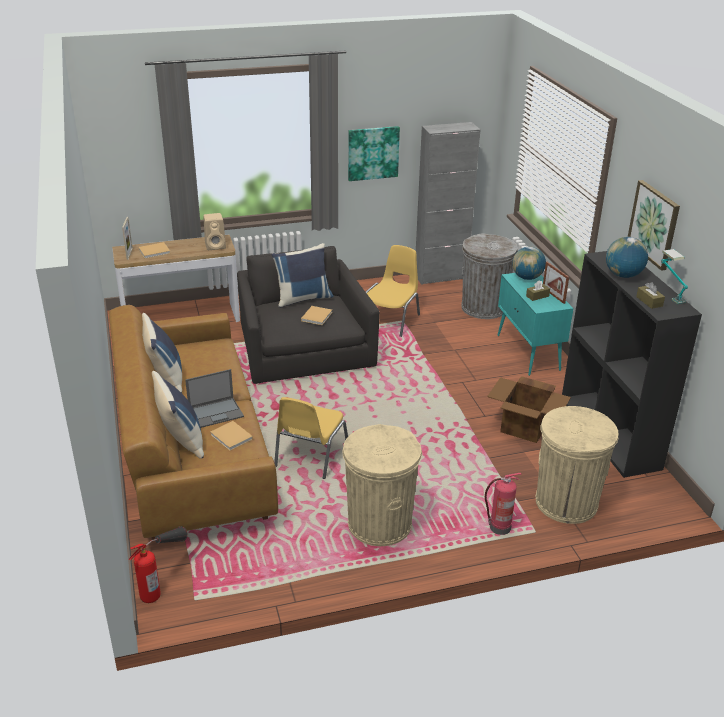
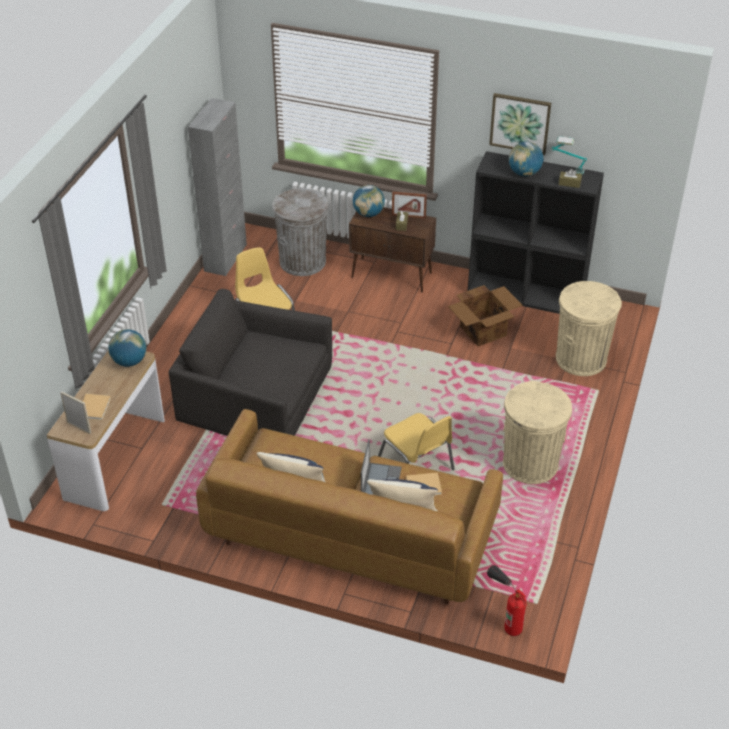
camera: 55 degrees left, 10 degrees up
beige speaker [203,213,226,250] -> globe [108,329,146,367]
blue pillow [272,243,334,308] -> none
beige book [301,306,332,325] -> none
picture [348,126,400,181] -> none
fire extinguisher [485,473,522,535] -> none
turquoise cabinet [497,273,574,376] -> brown cabinet [349,207,436,292]

